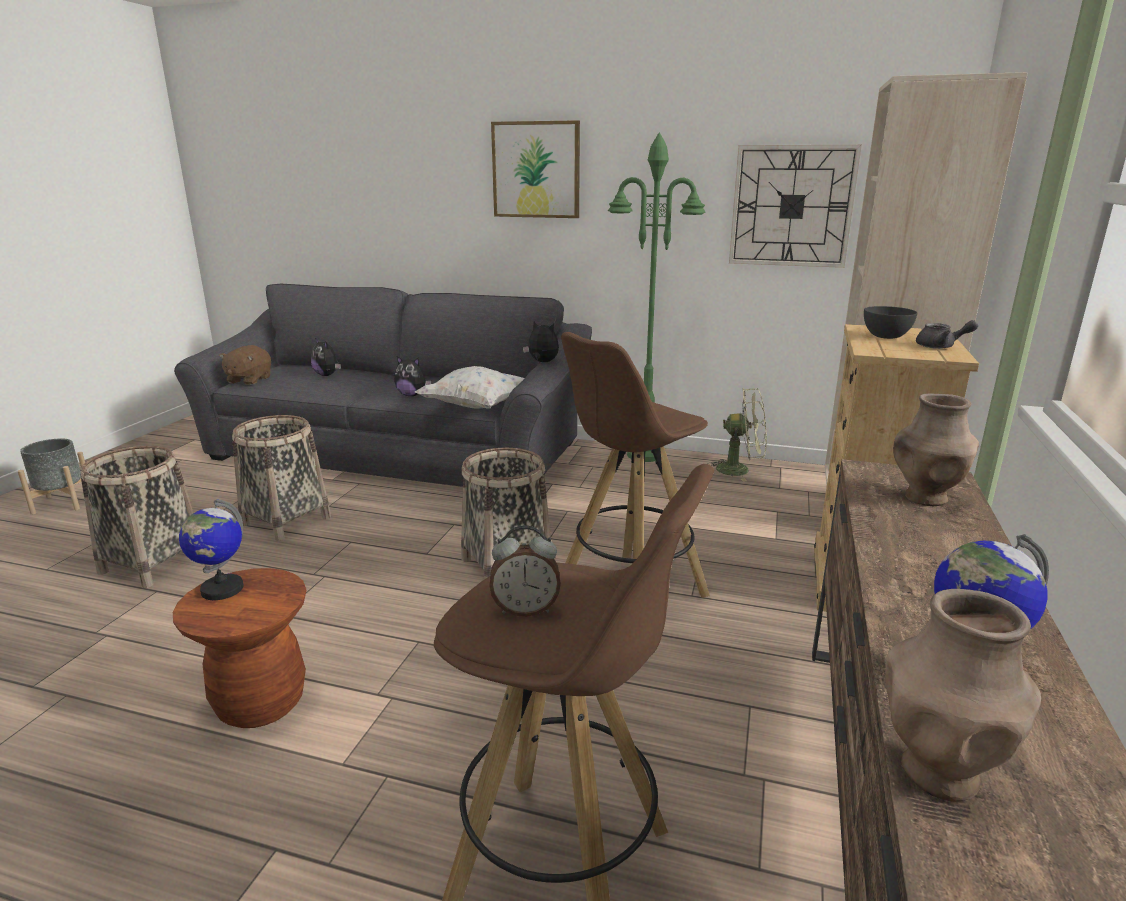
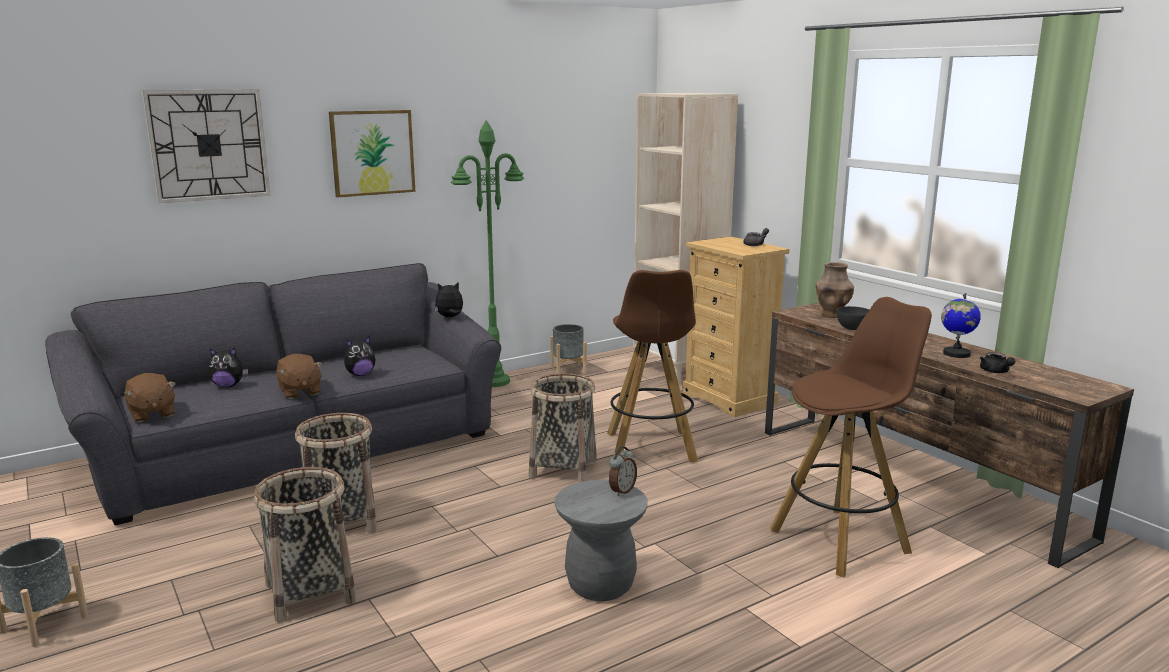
camera: 50 degrees left, 5 degrees down
brown stool [173,568,306,728] -> grey stool [554,480,648,601]
globe [179,499,243,600] -> none
white pillow [415,366,525,409] -> none
alarm clock [489,525,561,617] -> alarm clock moved to [609,446,637,496]
green fan [707,388,767,482] -> grey planter [550,324,587,374]
wall clock [729,145,862,268] -> wall clock moved to [142,89,271,203]
grey bowl [864,306,917,339] -> grey bowl moved to [836,306,869,330]
brown vase [885,589,1041,802] -> black teapot [980,352,1015,373]
none -> brown plush toy [276,354,323,399]

